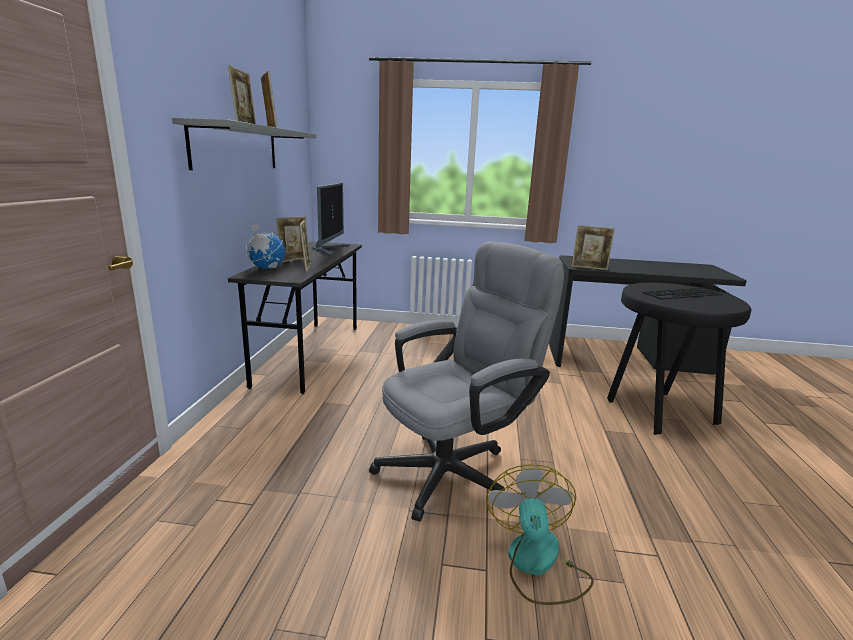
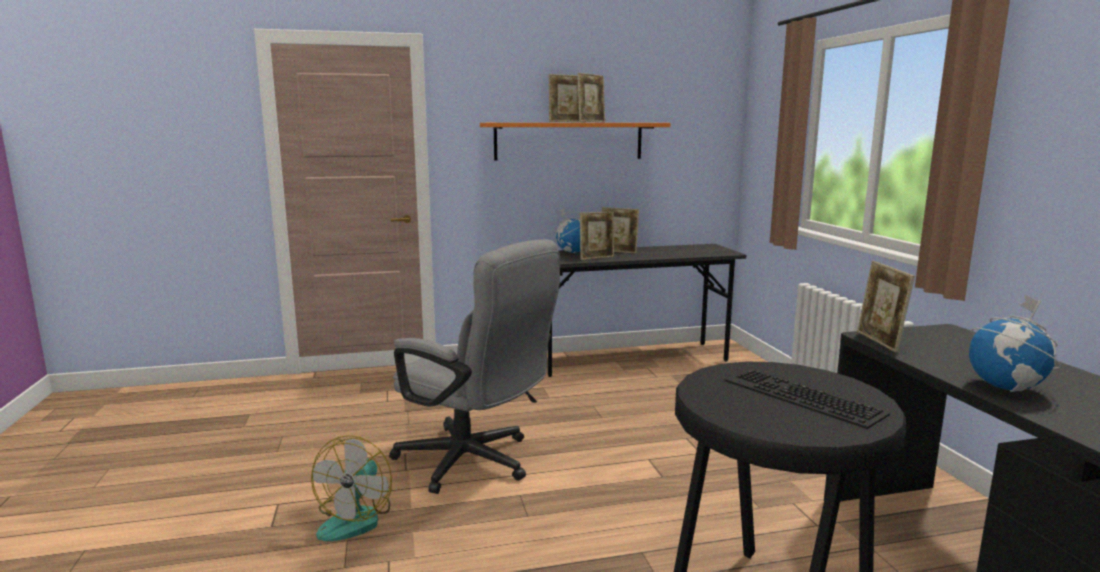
camera: 70 degrees right, 5 degrees down
grey shelf [172,118,316,170] -> orange shelf [480,123,671,161]
monitor [313,183,350,256] -> none
fan [486,464,594,605] -> fan turned 120 degrees clockwise [311,435,392,541]
none -> globe [969,294,1061,392]

